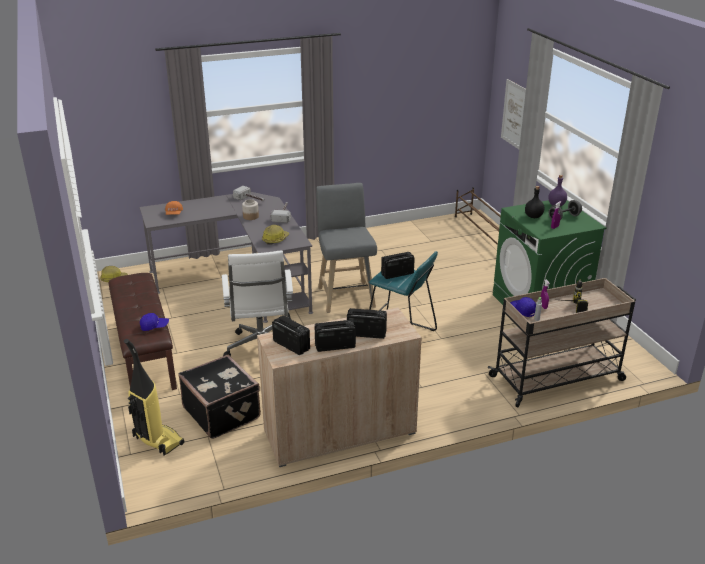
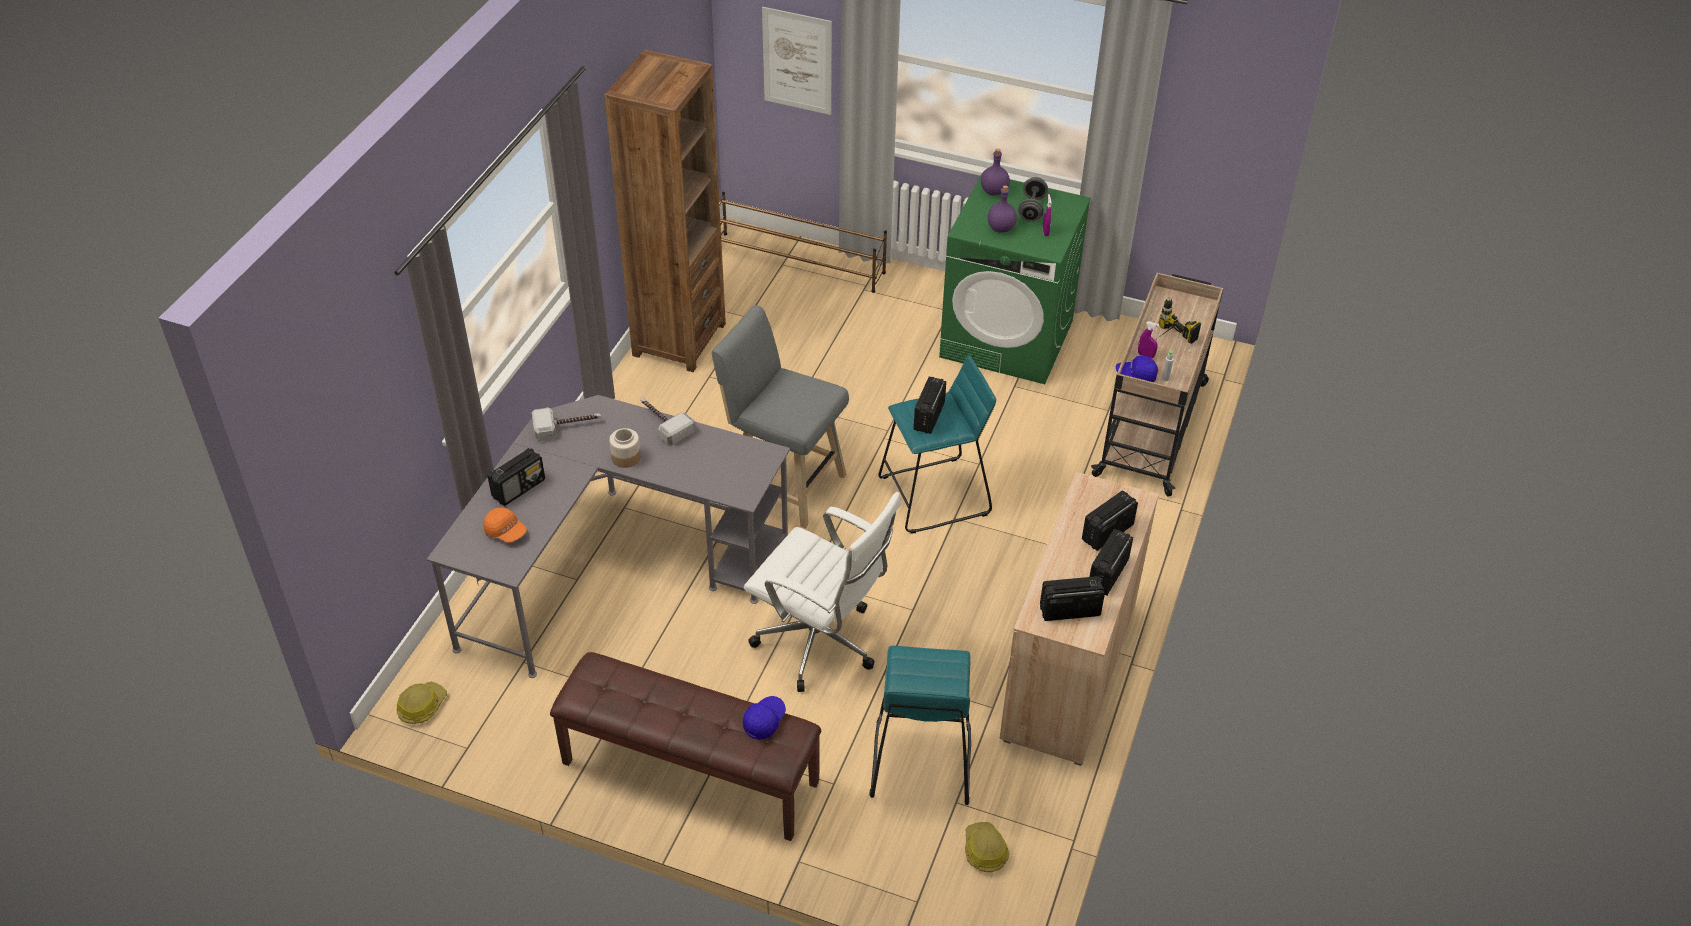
camera: 50 degrees left, 15 degrees up
vacuum cleaner [124,339,184,456] -> none
black suitcase [178,354,261,439] -> turquoise stool [869,645,971,805]
hard hat [262,225,289,245] -> hard hat moved to [965,822,1010,872]
black bottle [525,186,545,218] -> purple bottle [988,185,1017,233]
none -> radio [487,448,545,506]
none -> brown bookcase [604,49,726,372]

